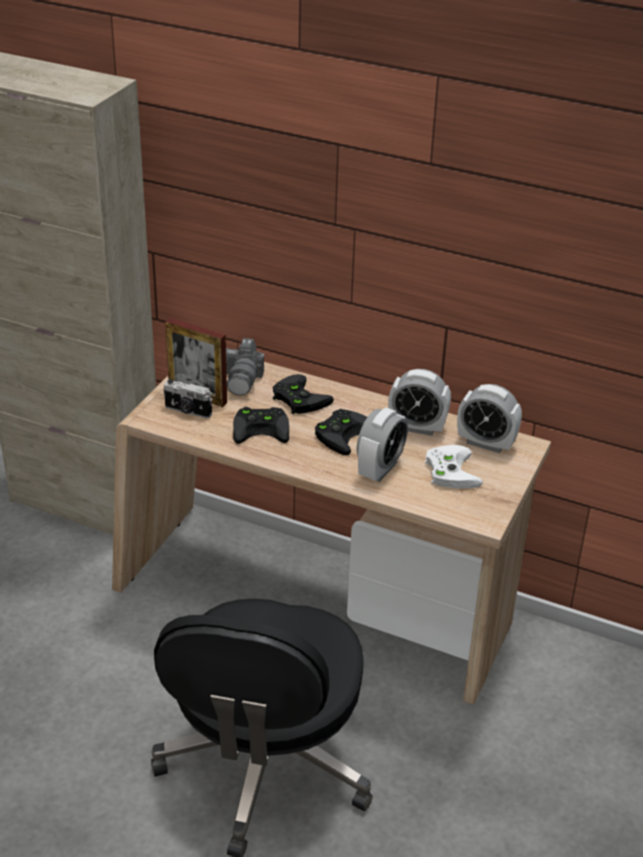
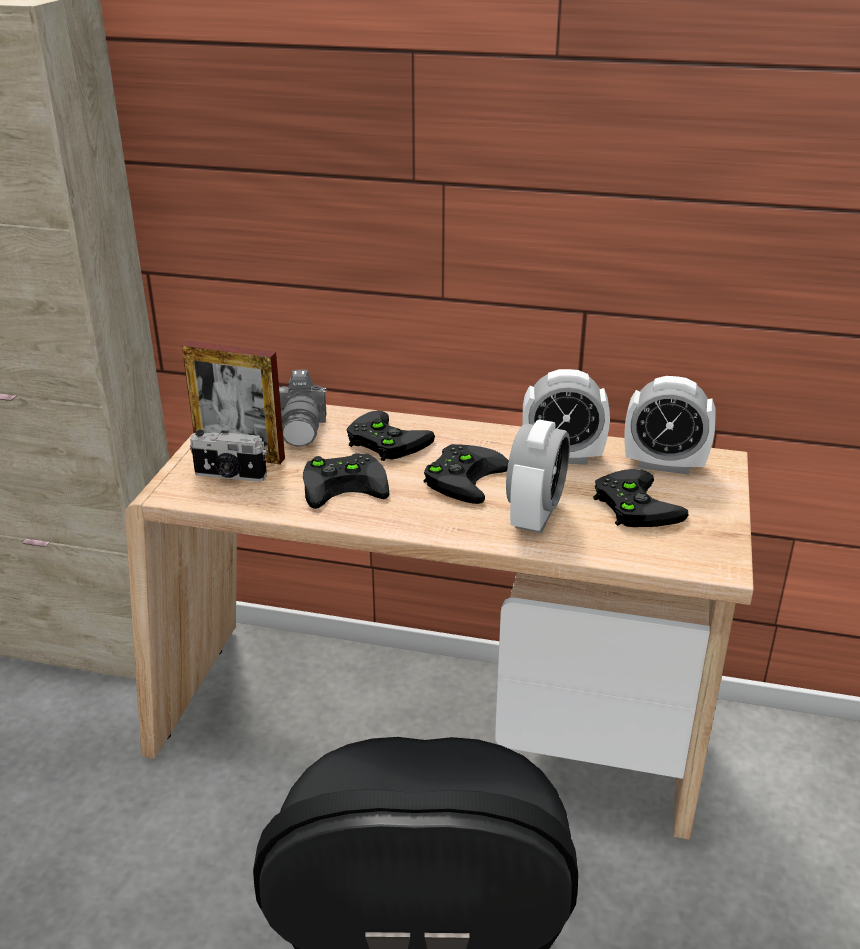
camera: 10 degrees left, 5 degrees down
white game controller [425,445,483,489] -> black game controller [593,469,689,527]

